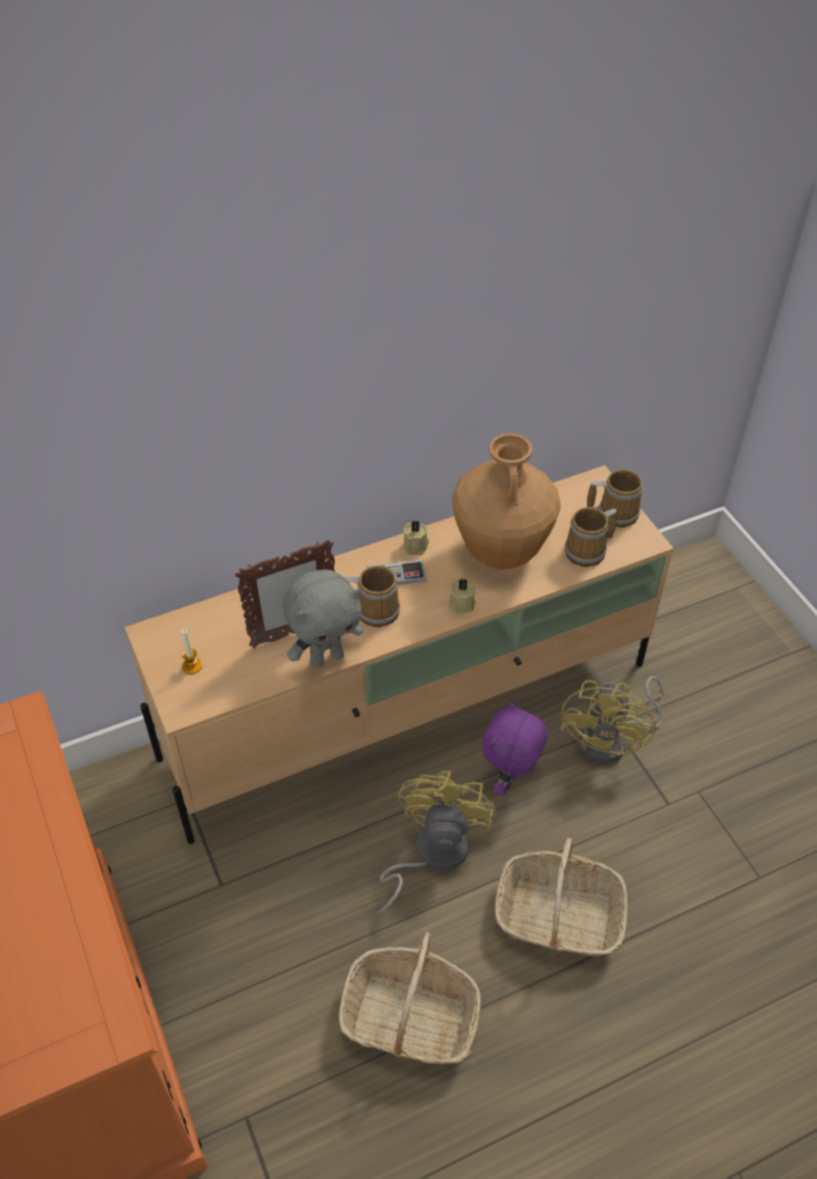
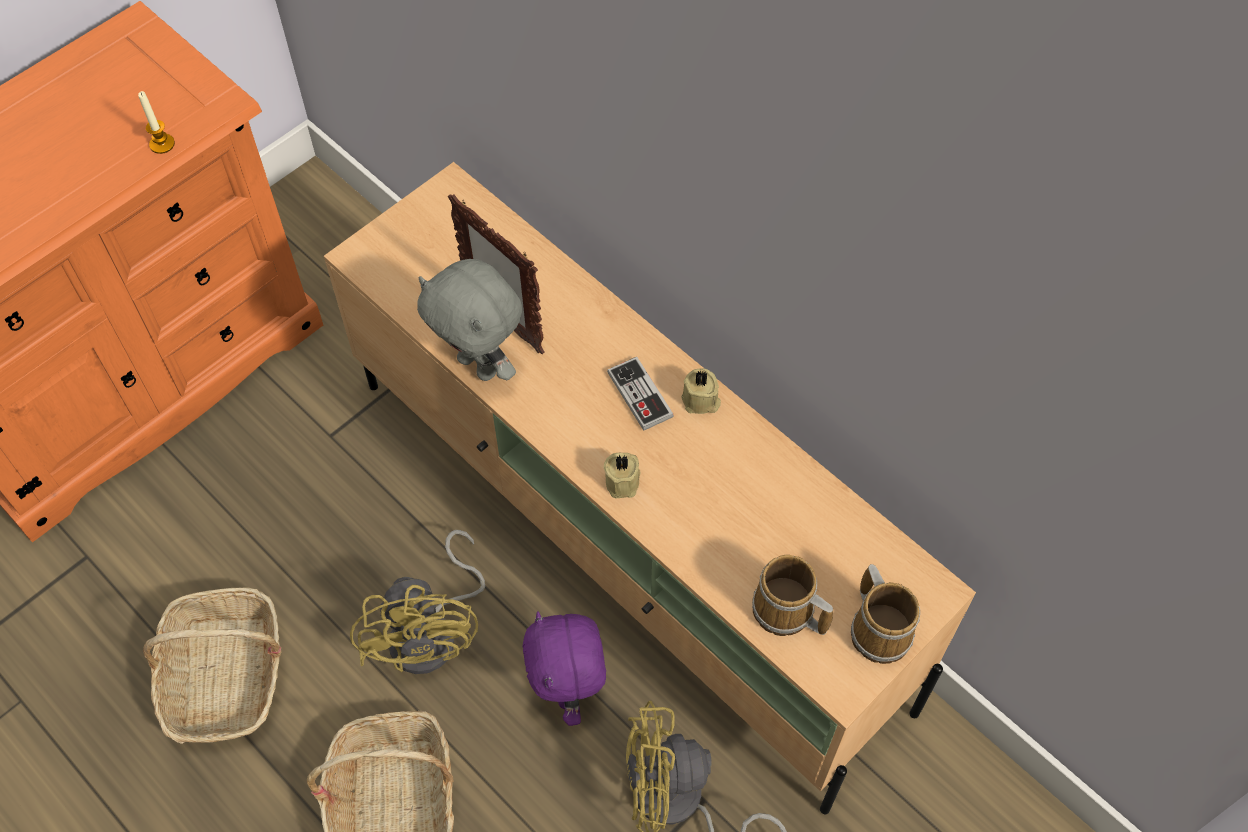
camera: 70 degrees right, 10 degrees up
candle [181,628,202,674] -> candle moved to [138,91,175,154]
mug [344,565,400,627] -> none
yellow fan [377,771,496,914] -> yellow fan turned 90 degrees clockwise [350,530,485,674]
brown vase [452,433,561,569] -> none
purple plush toy [482,699,548,796] -> purple plush toy turned 105 degrees counterclockwise [523,611,606,726]

